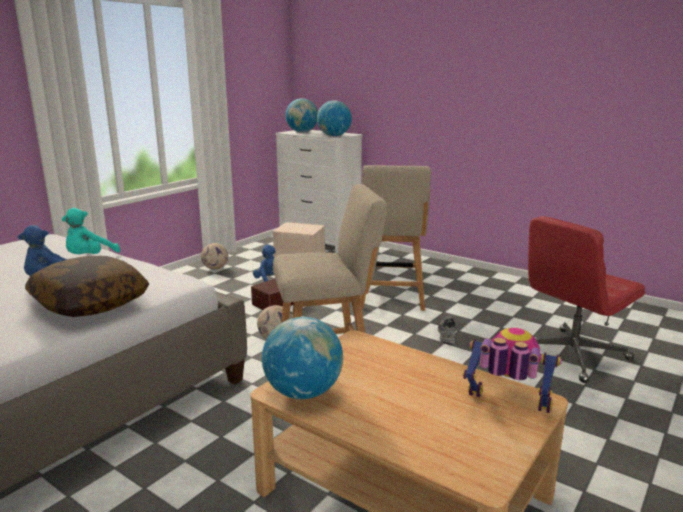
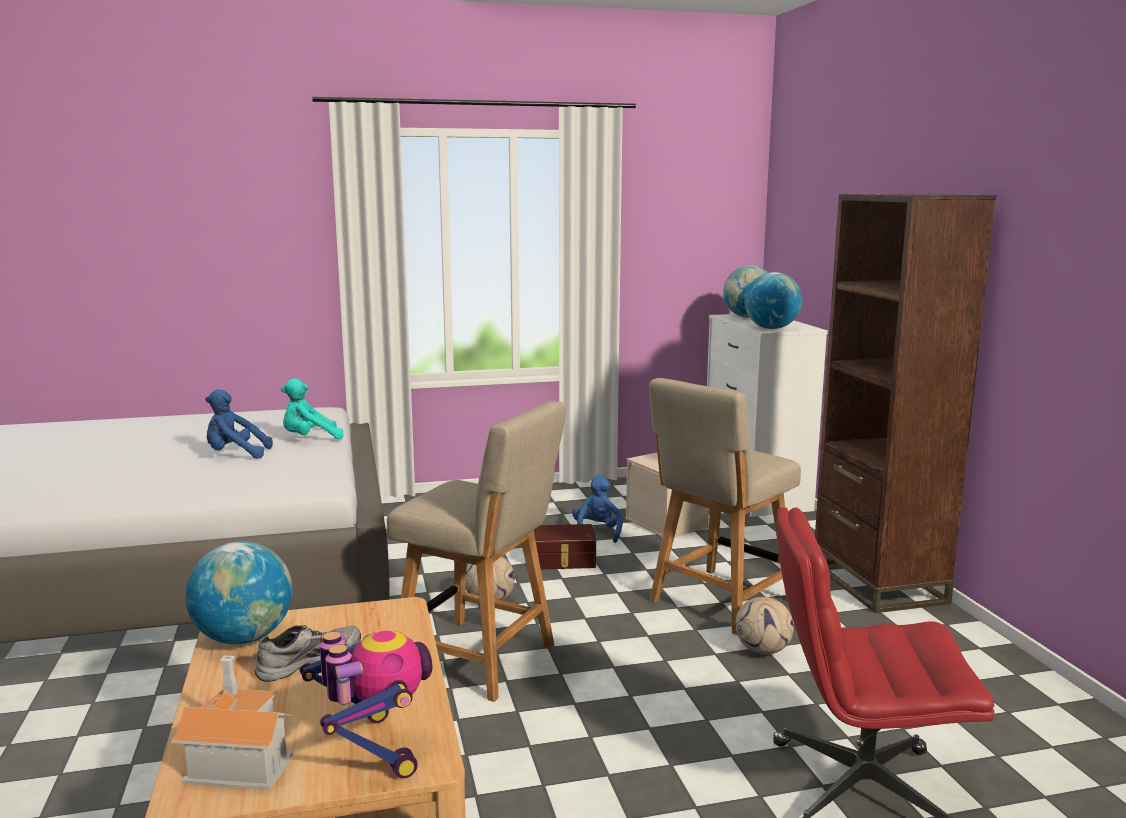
camera: 40 degrees right, 5 degrees down
pillow [25,256,149,317] -> none
football [201,243,228,270] -> football moved to [735,597,794,654]
grey shoe [438,315,456,345] -> grey shoe moved to [254,625,361,682]
none -> toy house [171,656,292,790]
none -> brown bookcase [815,194,996,613]

